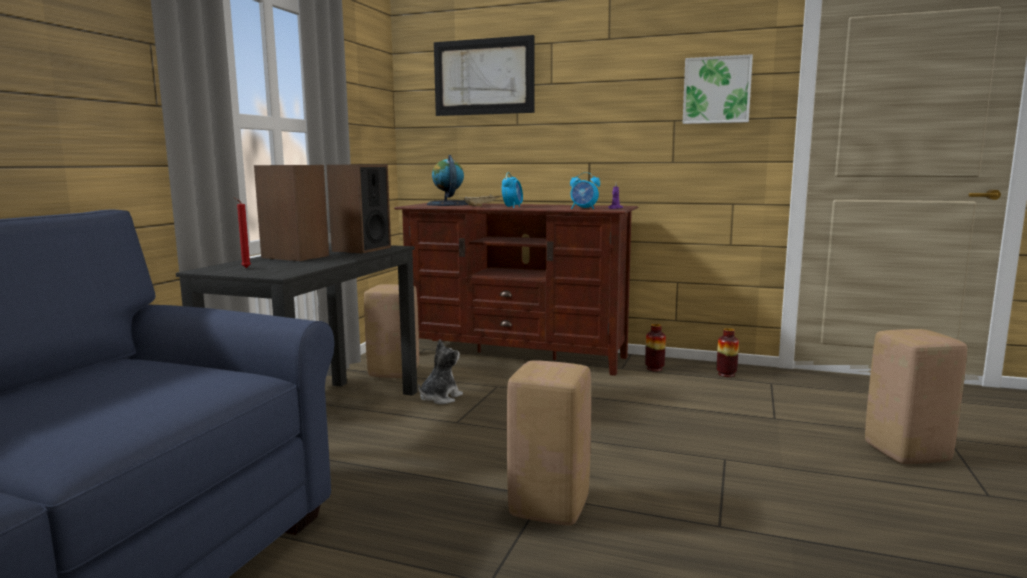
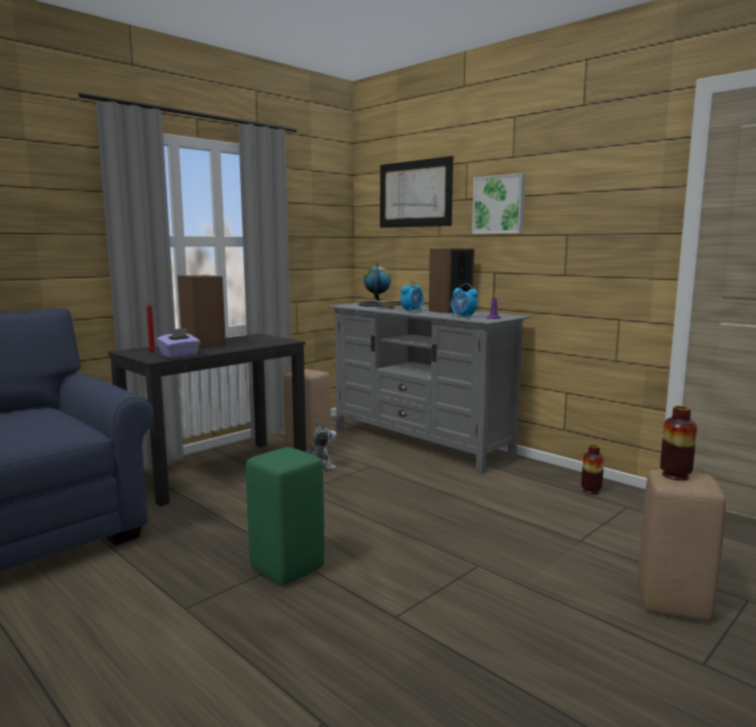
camera: 25 degrees right, 0 degrees up
speaker [327,164,391,254] -> speaker moved to [429,249,474,313]
brown tv stand [394,203,638,376] -> grey tv stand [328,303,531,474]
beige stool [507,360,591,525] -> green stool [246,447,324,585]
vase [645,324,666,371] -> vase moved to [660,406,697,480]
picture [683,54,753,124] -> picture moved to [472,173,526,234]
none -> purple tissue box [157,328,200,358]

